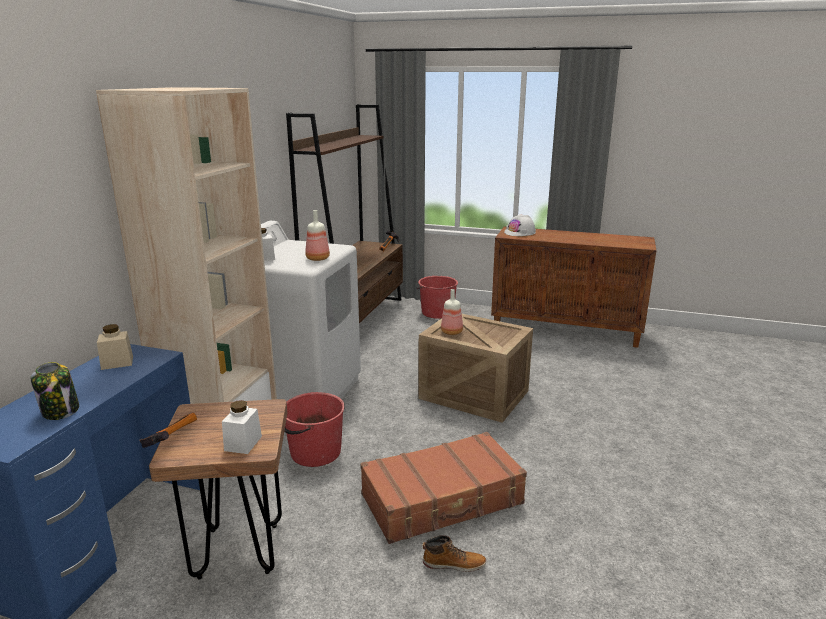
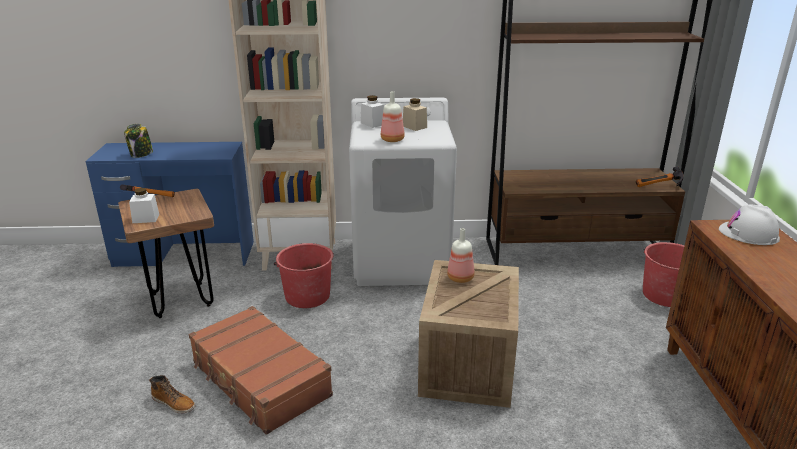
camera: 70 degrees right, 5 degrees up
beige jar [97,324,133,370] -> beige jar moved to [403,98,427,131]
boot [423,535,487,572] -> boot turned 45 degrees counterclockwise [149,375,195,414]

